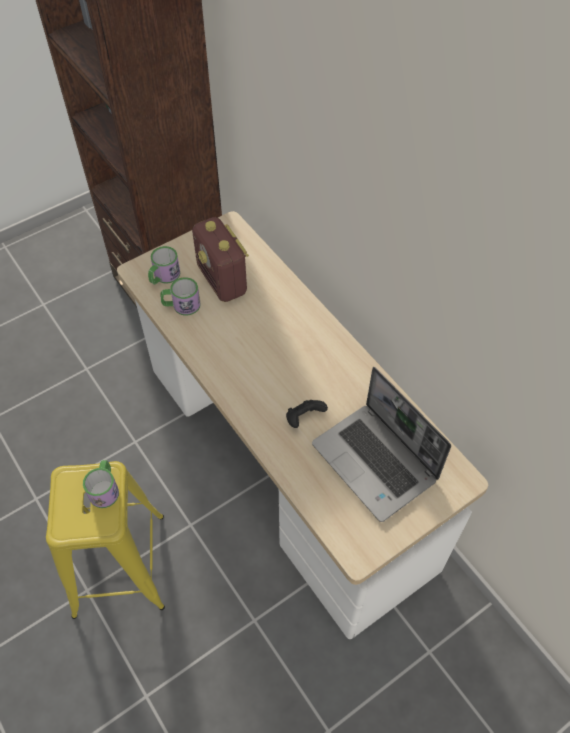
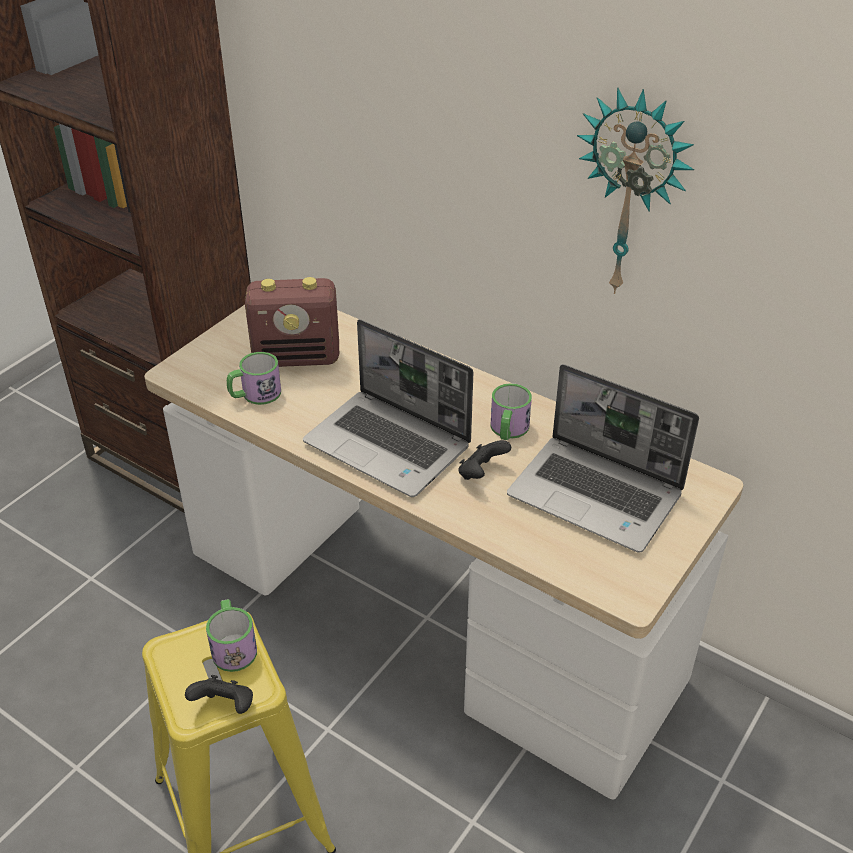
camera: 20 degrees left, 15 degrees down
mug [148,246,180,284] -> mug moved to [490,383,532,440]
radio [192,217,249,302] -> radio turned 45 degrees counterclockwise [245,277,339,367]
none -> black game controller [185,675,253,714]
none -> laptop [303,319,473,497]
none -> wall clock [577,87,694,294]

